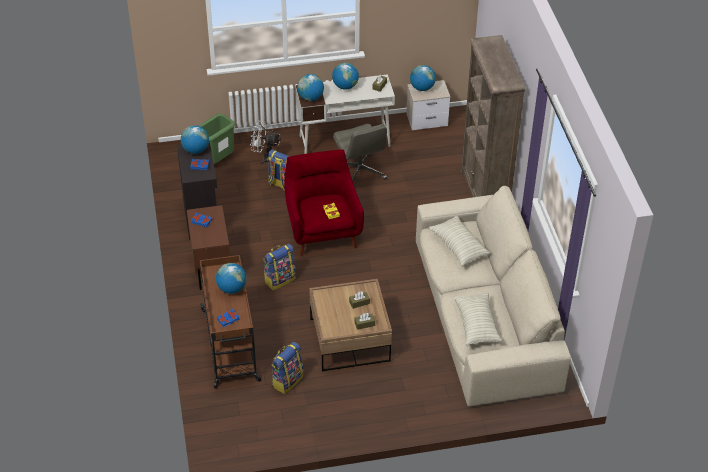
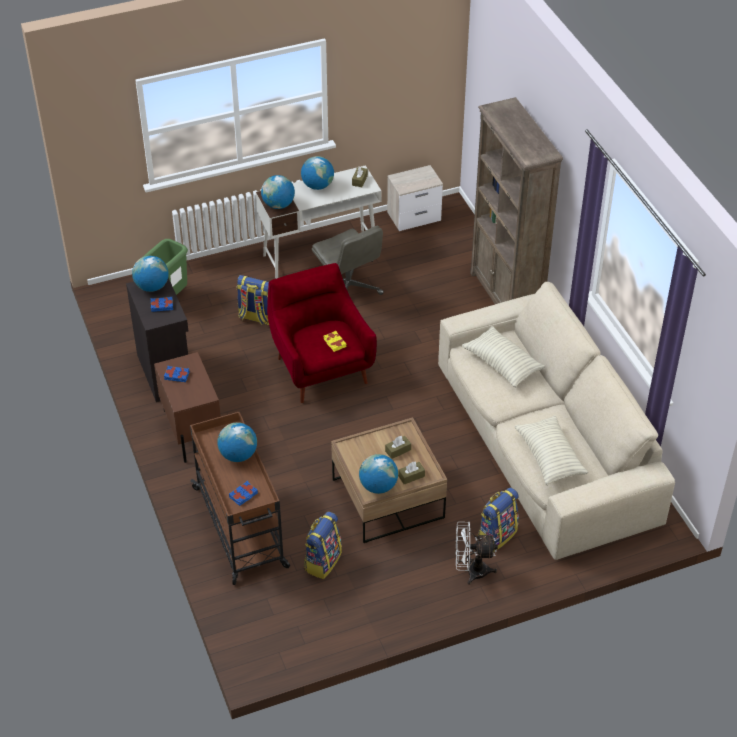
camera: 10 degrees left, 0 degrees up
white fan [251,121,281,165] -> white fan moved to [456,522,498,585]
backpack [264,244,296,290] -> backpack moved to [477,487,519,552]
globe [410,65,436,91] -> globe moved to [359,454,398,494]

